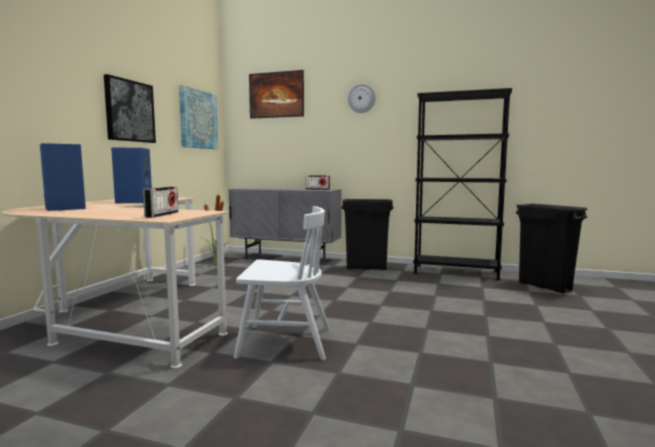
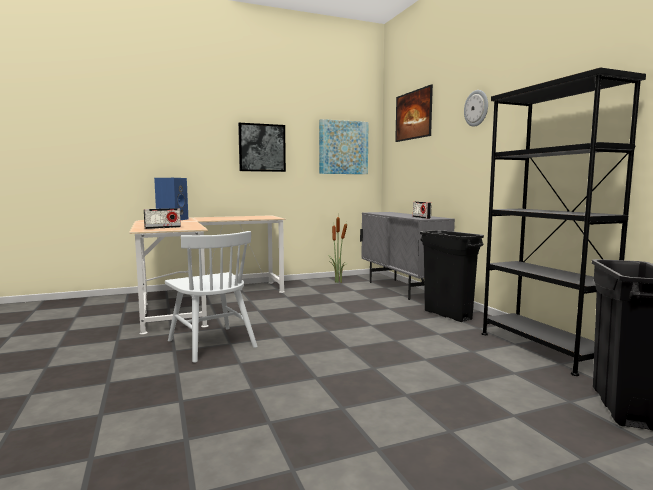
camera: 50 degrees right, 0 degrees up
blue speaker [111,148,152,203] -> none

